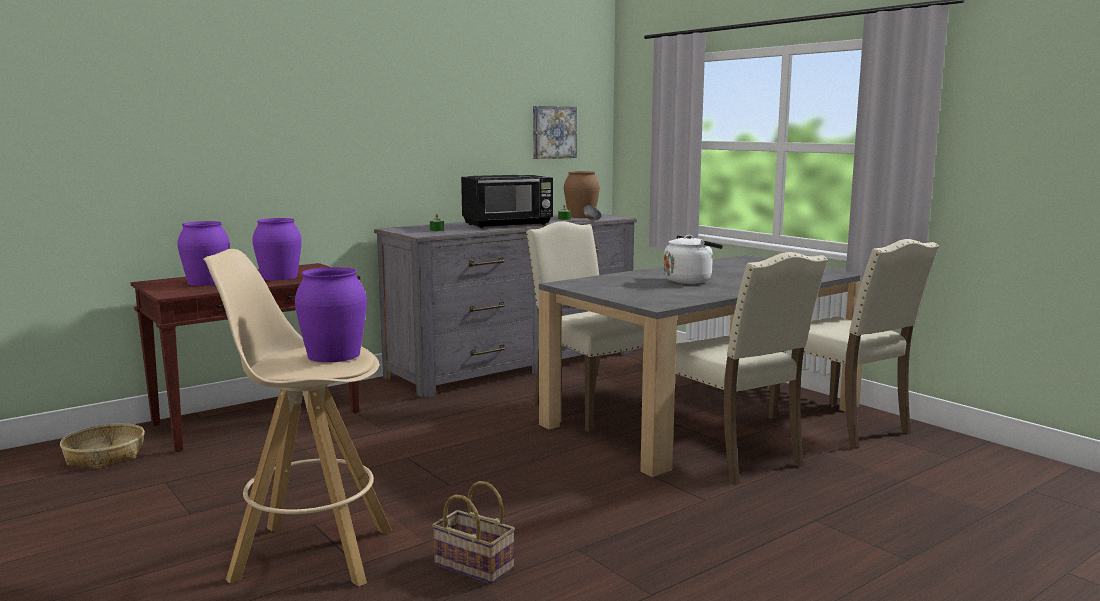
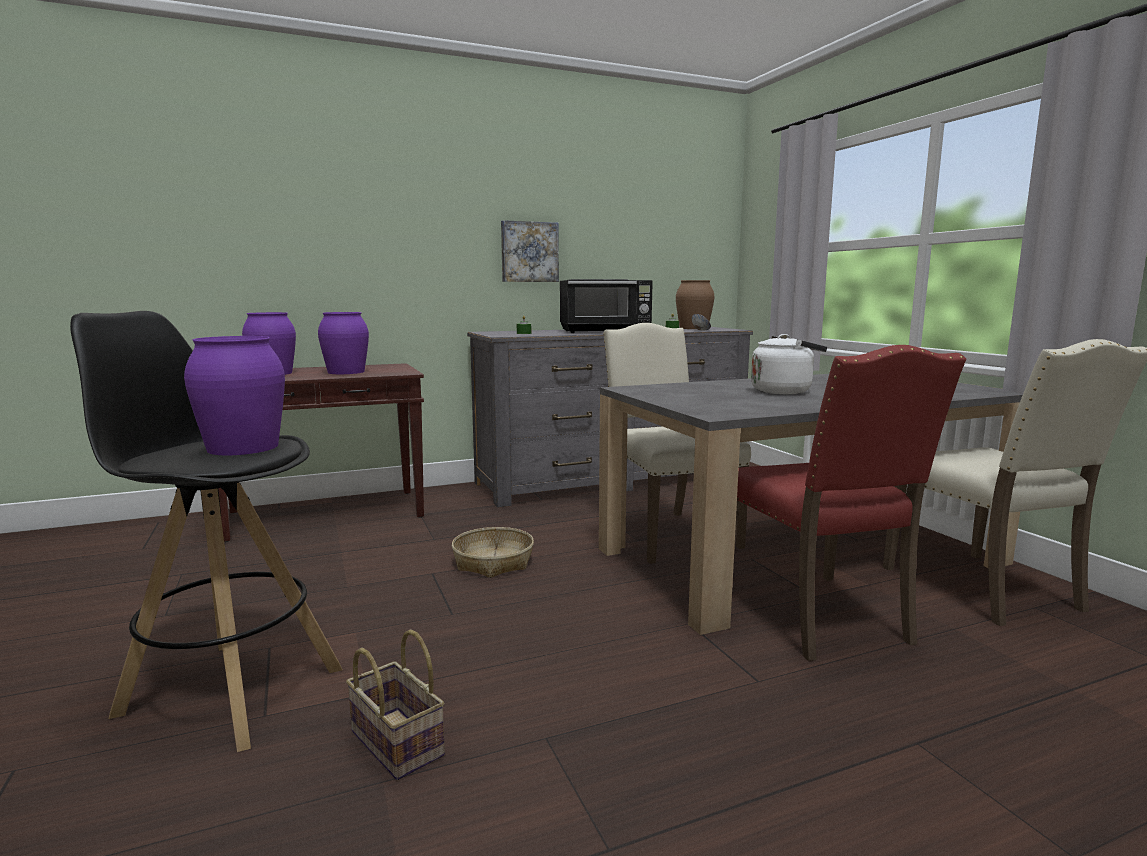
camera: 15 degrees right, 0 degrees up
basket [60,423,145,469] -> basket moved to [452,527,534,578]
beige stool [203,249,392,586] -> black stool [70,311,343,752]
picture [533,106,577,159] -> picture moved to [501,220,559,282]
beige chair [675,252,828,484] -> red chair [734,345,966,661]

